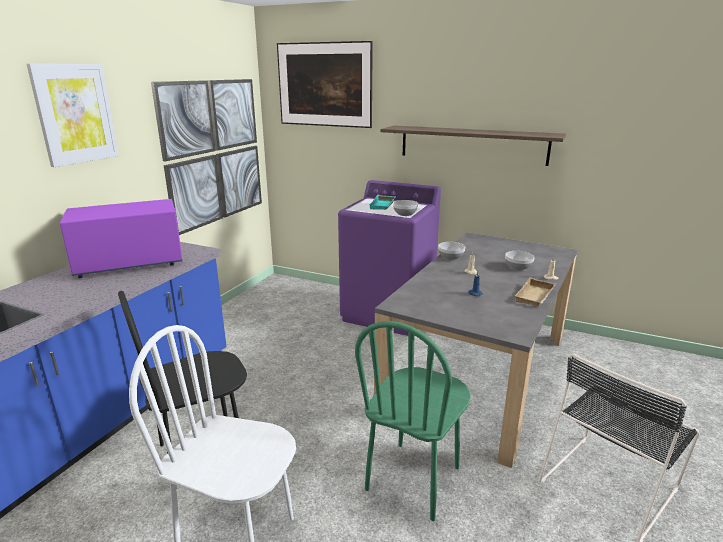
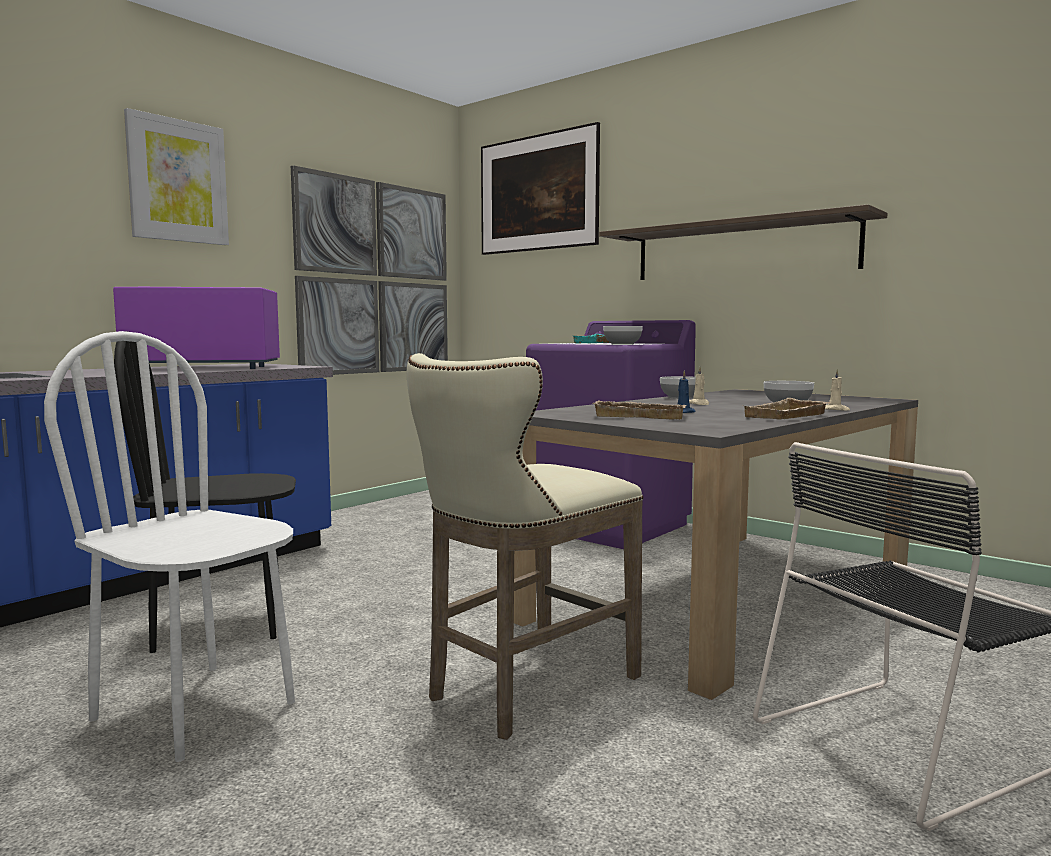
camera: 15 degrees right, 15 degrees down
green chair [355,321,471,521] -> beige stool [407,353,643,740]
none -> beige tray [592,401,686,419]

